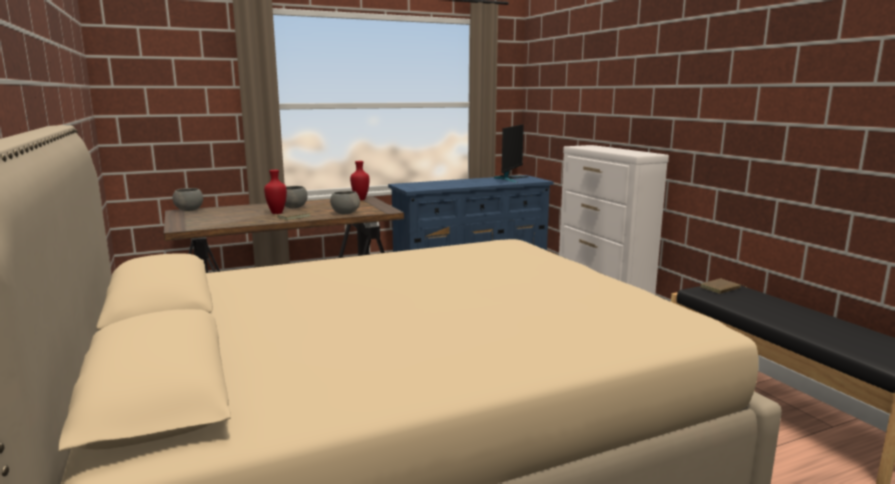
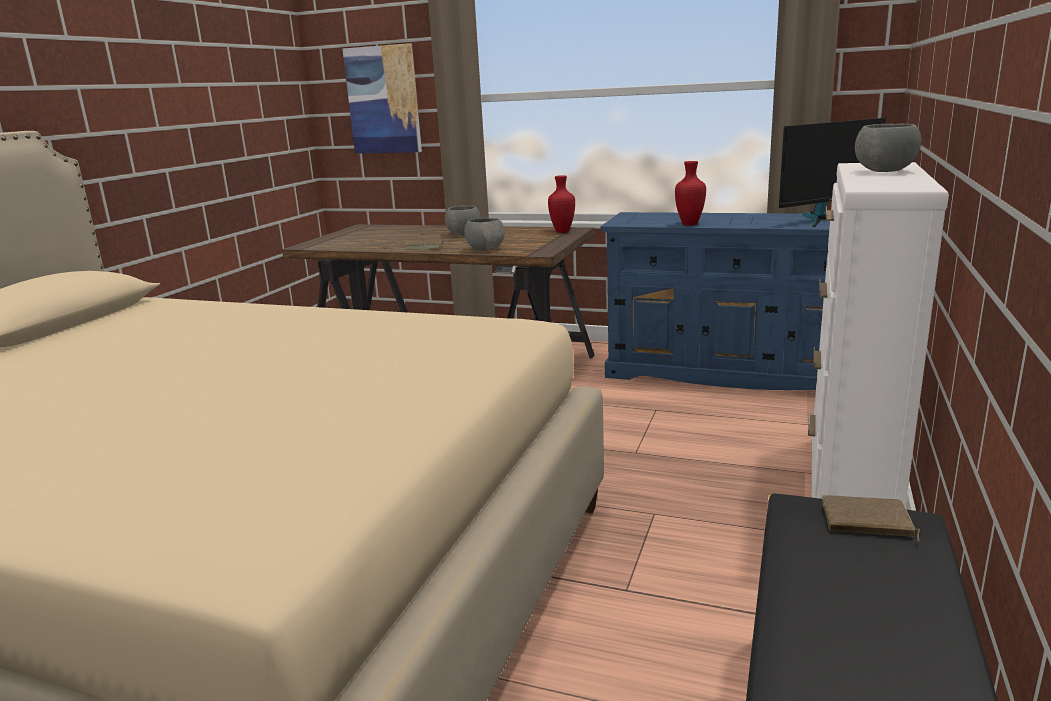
camera: 45 degrees right, 5 degrees up
grey bowl [173,188,203,211] -> grey bowl moved to [855,124,921,172]
red vase [264,170,287,214] -> red vase moved to [675,161,706,226]
none -> picture [343,43,422,154]

